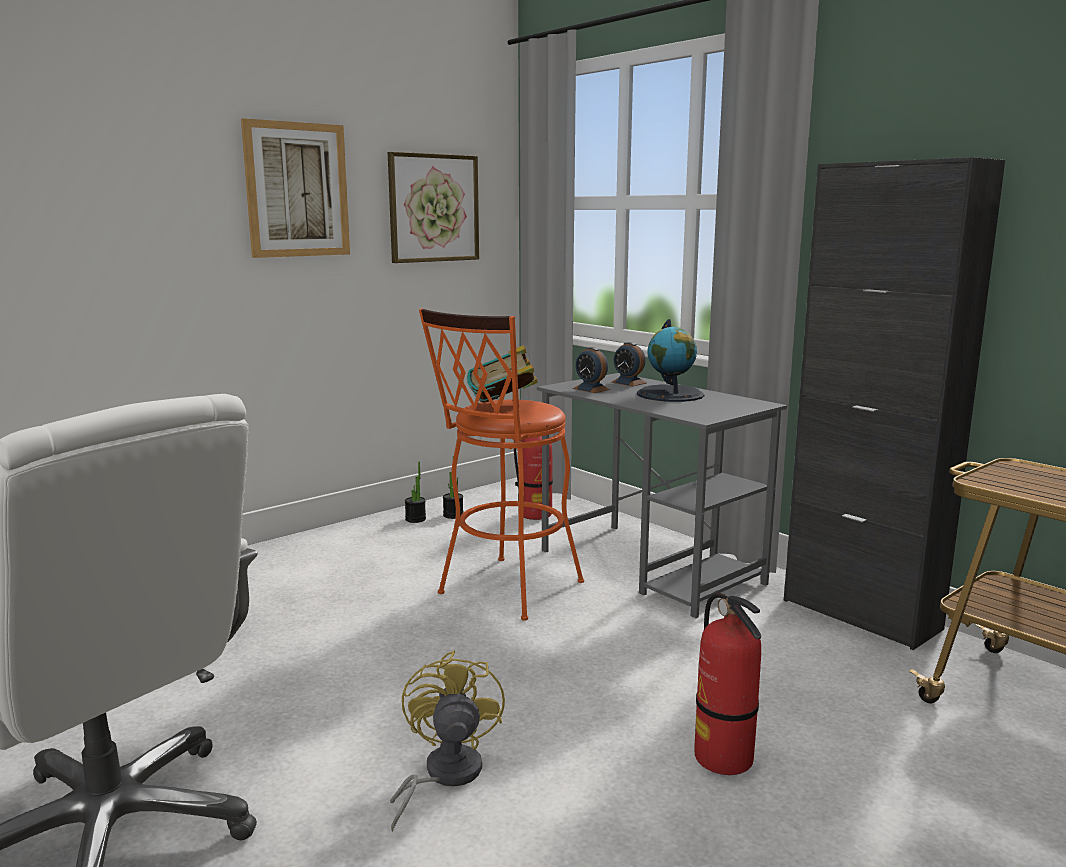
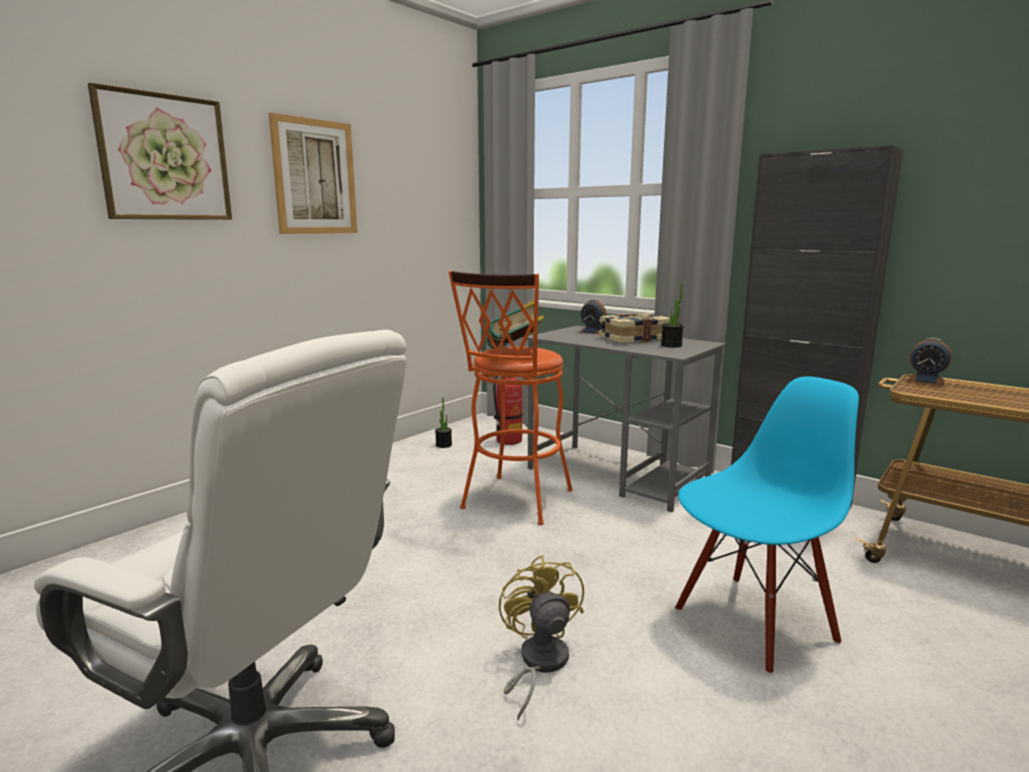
camera: 10 degrees left, 0 degrees up
picture [388,152,479,263] -> picture moved to [88,83,232,220]
potted plant [405,461,426,523] -> potted plant moved to [661,284,684,347]
alarm clock [573,347,610,393] -> alarm clock moved to [908,338,952,385]
globe [637,319,705,402] -> book [599,313,670,343]
fire extinguisher [695,593,761,775] -> blue chair [675,376,859,675]

